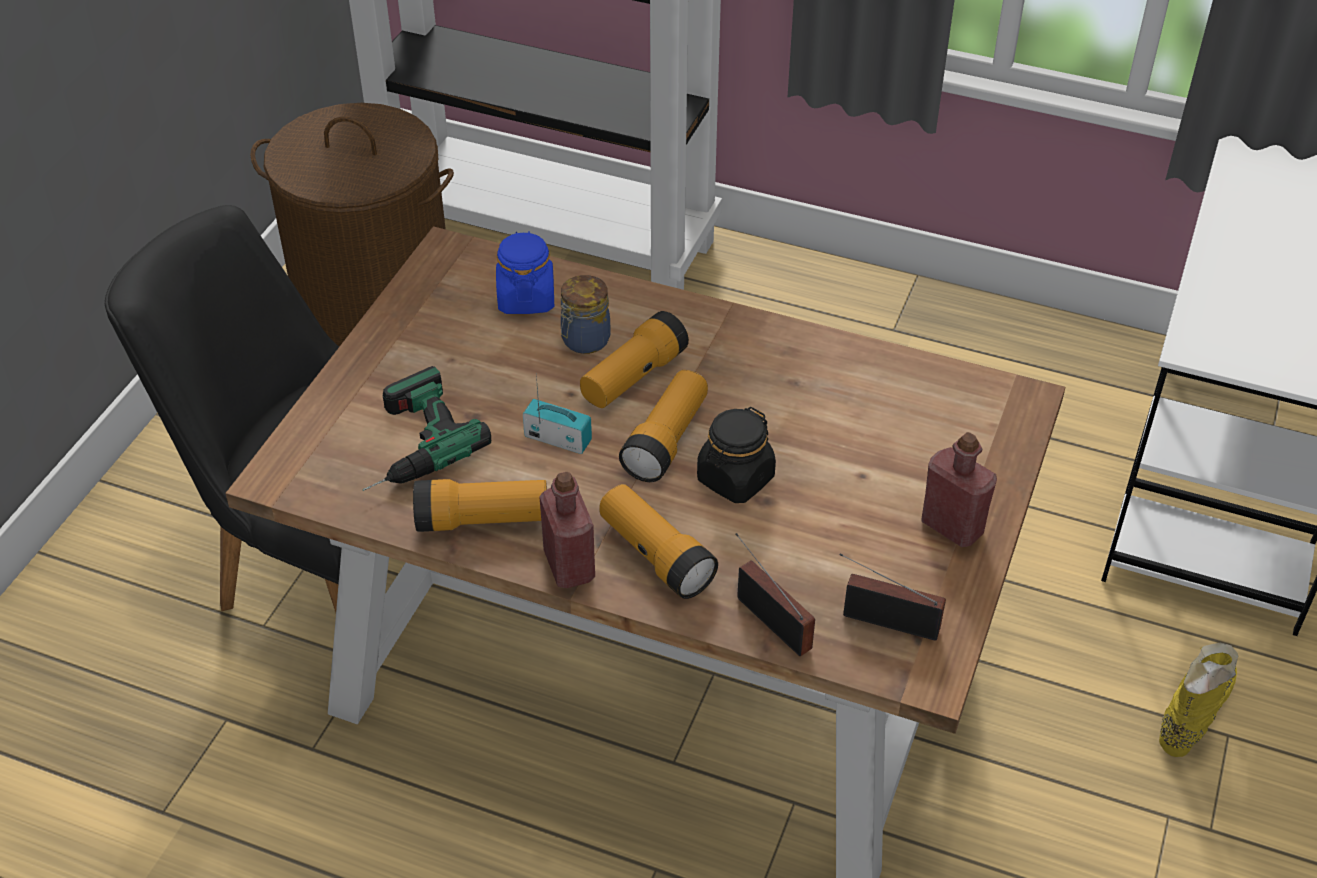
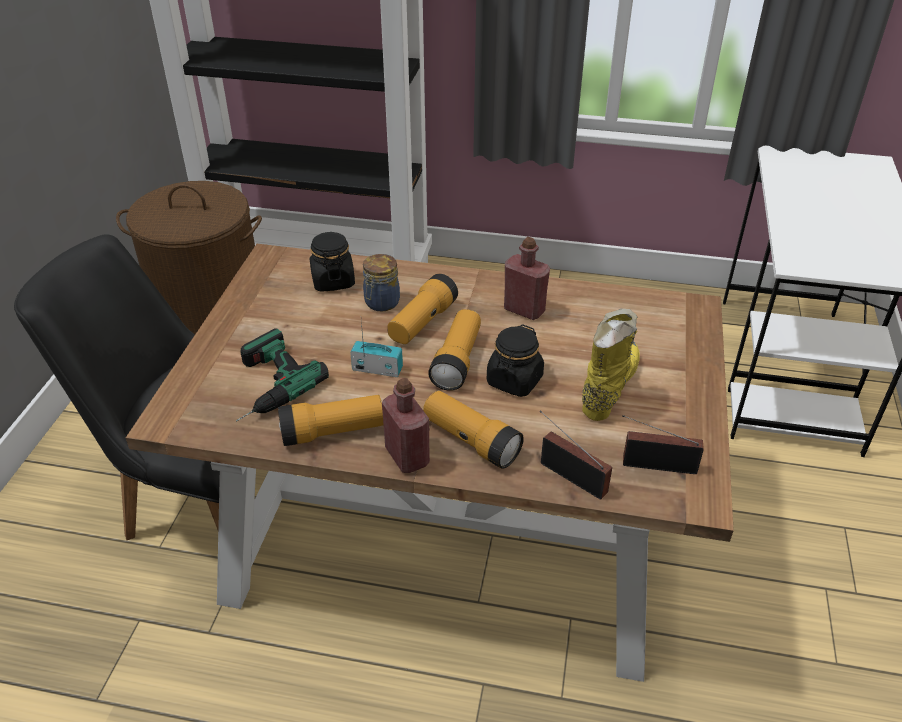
camera: 10 degrees left, 5 degrees down
blue jar [496,232,554,314] -> black jar [310,232,355,292]
red bottle [921,432,997,547] -> red bottle moved to [504,237,550,320]
yellow boot [1159,643,1239,757] -> yellow boot moved to [582,309,640,421]

